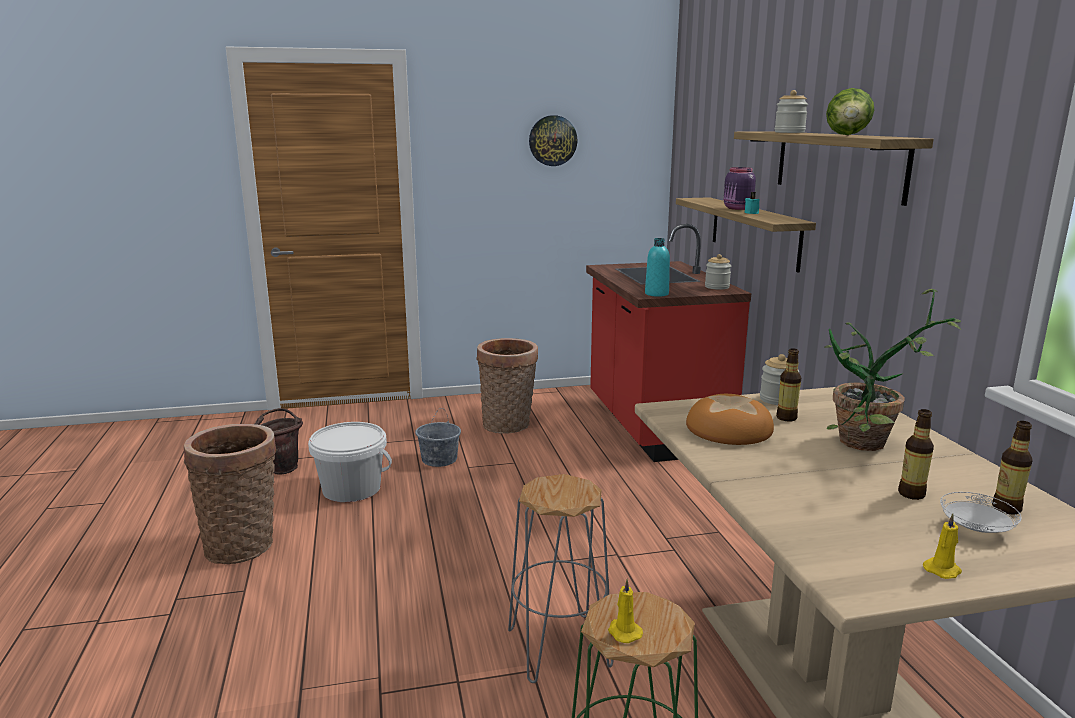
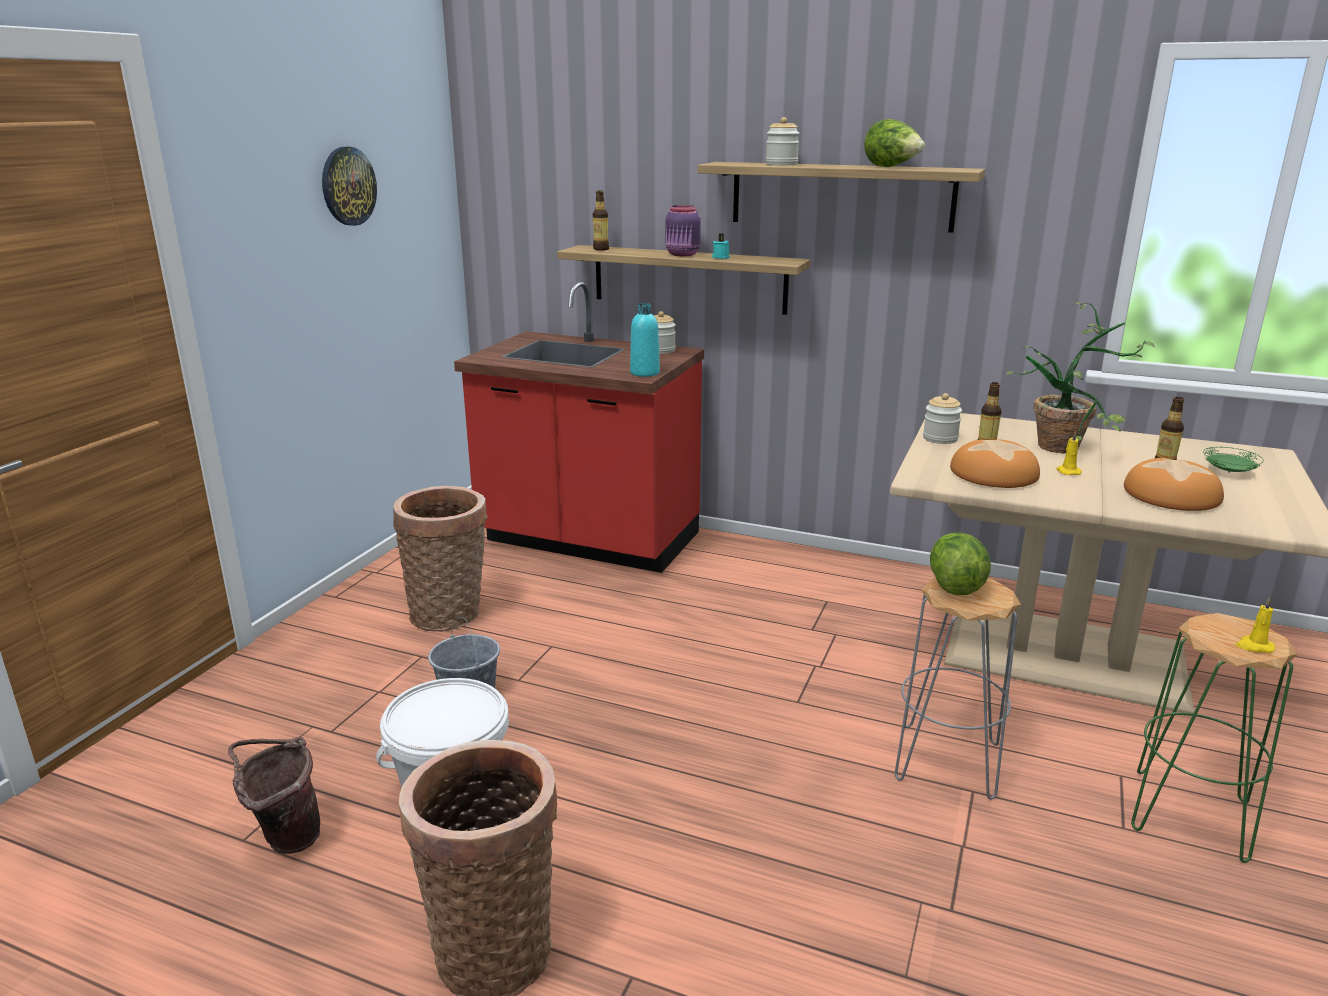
camera: 55 degrees left, 5 degrees up
yellow candle [923,514,962,579] -> yellow candle moved to [1056,431,1082,475]
white plate [940,492,1022,533] -> green plate [1203,447,1264,473]
bottle [992,421,1033,515] -> bottle moved to [593,190,609,251]
none -> lettuce [930,532,991,595]
none -> bread [1124,458,1224,511]

